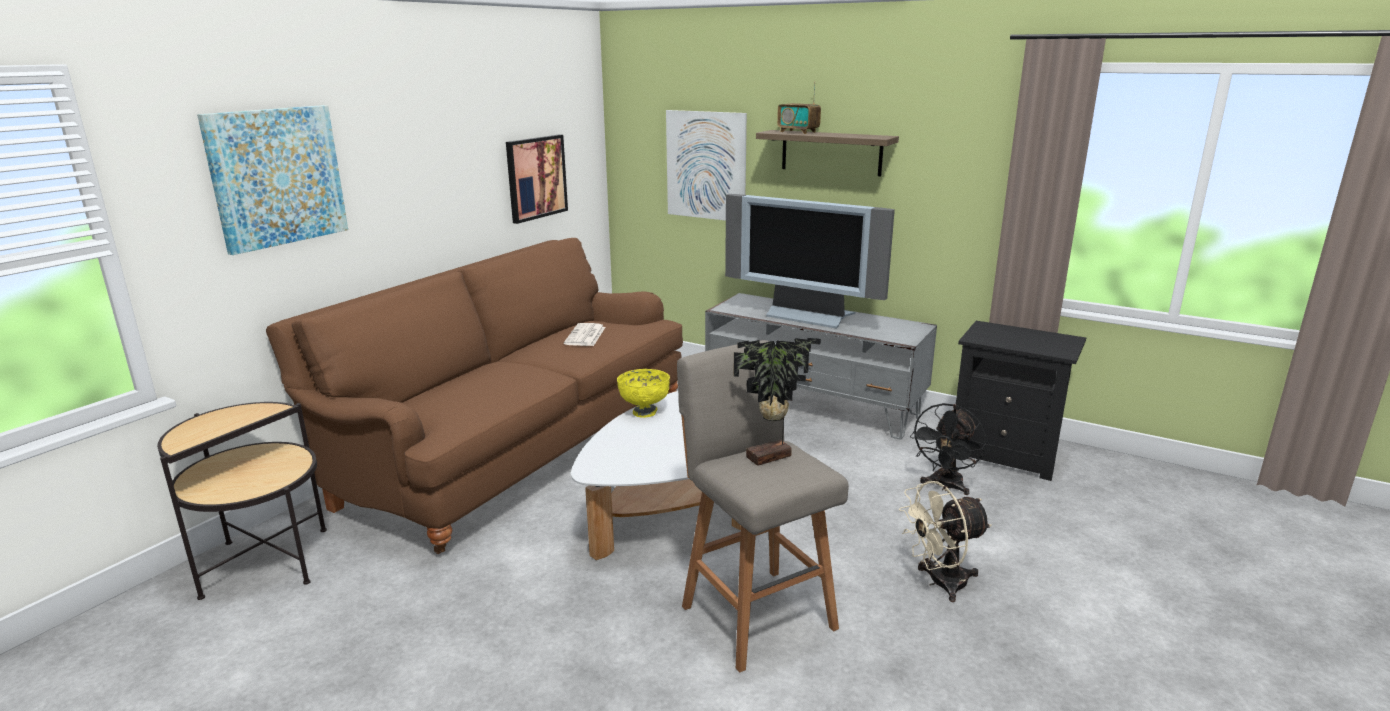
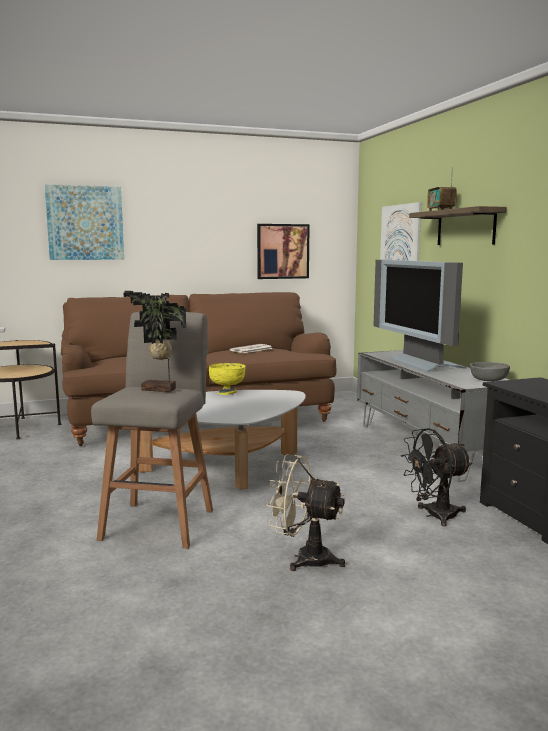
camera: 40 degrees right, 10 degrees down
none -> grey bowl [470,362,510,381]

